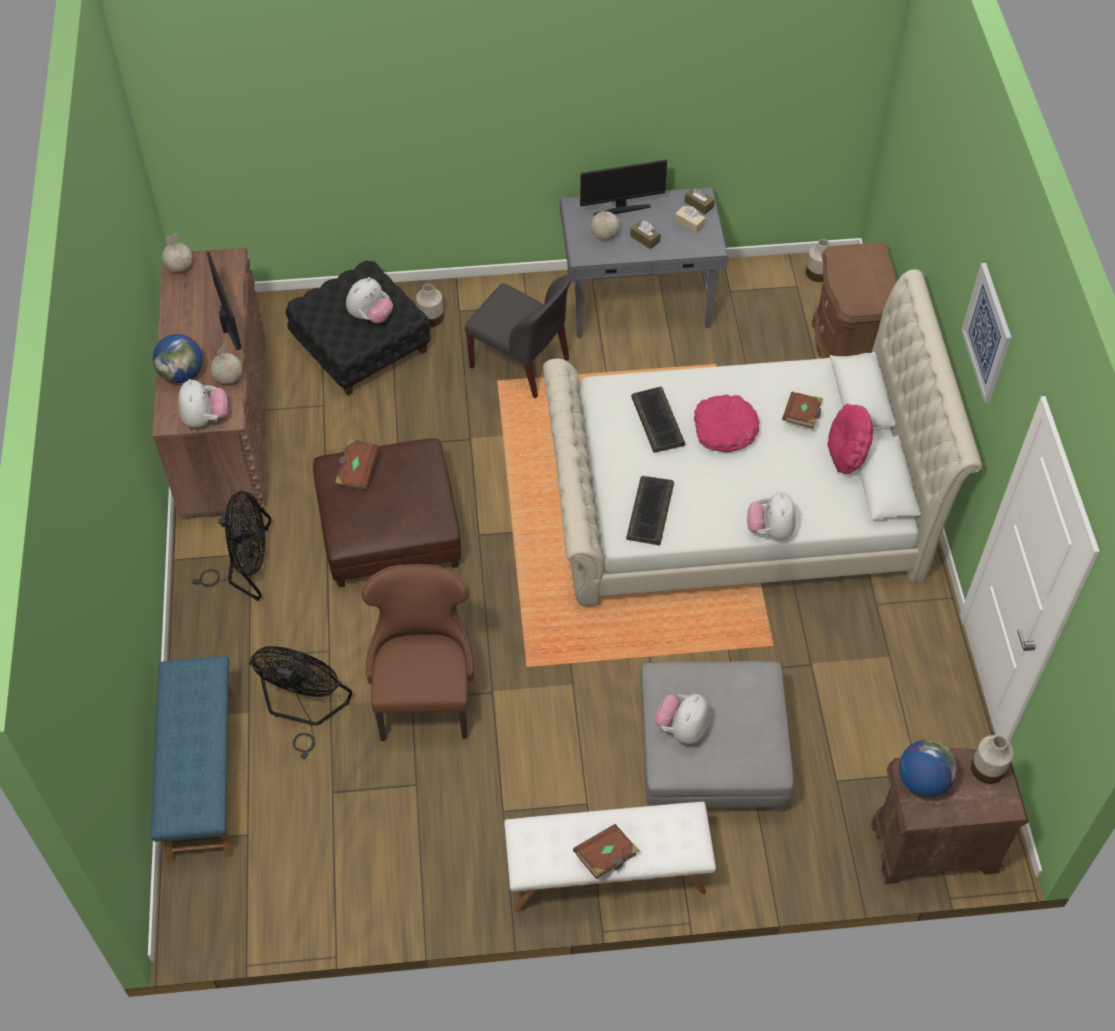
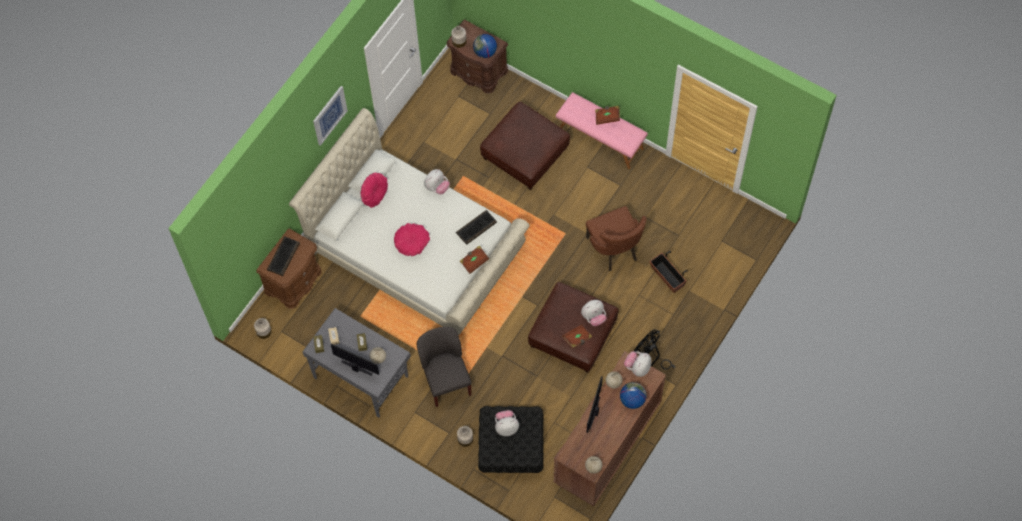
camera: 140 degrees left, 10 degrees up
blue bench [151,656,235,863] -> none
black fan [249,646,352,759] -> planter [649,251,688,293]
brown chair [361,564,474,741] -> brown chair turned 60 degrees counterclockwise [586,206,647,271]
white bench [504,802,716,912] -> pink bench [556,92,648,169]
keyboard [631,387,685,453] -> keyboard moved to [267,236,300,276]
grey ottoman [640,661,794,811] -> brown ottoman [480,102,570,190]
plush toy [655,694,709,744] -> plush toy moved to [581,300,607,326]
brown book [782,392,823,429] -> brown book moved to [460,245,489,274]

